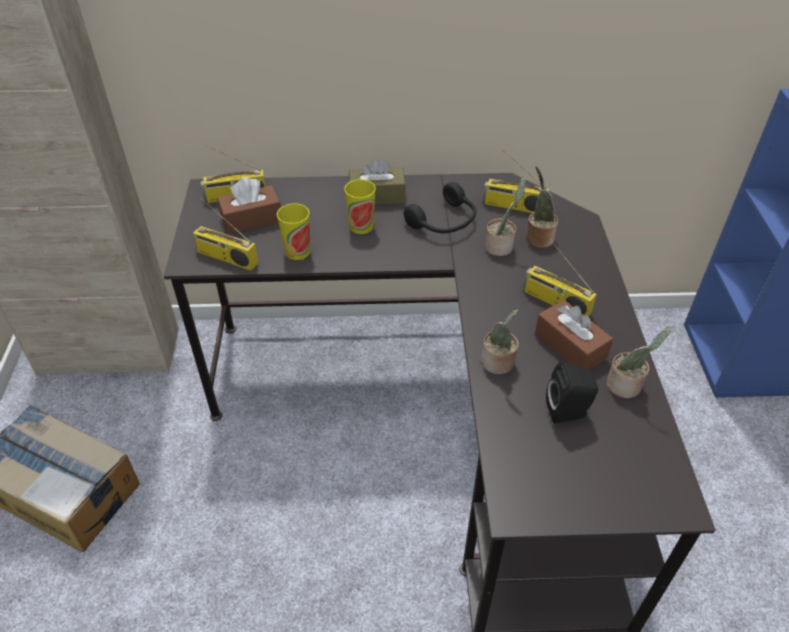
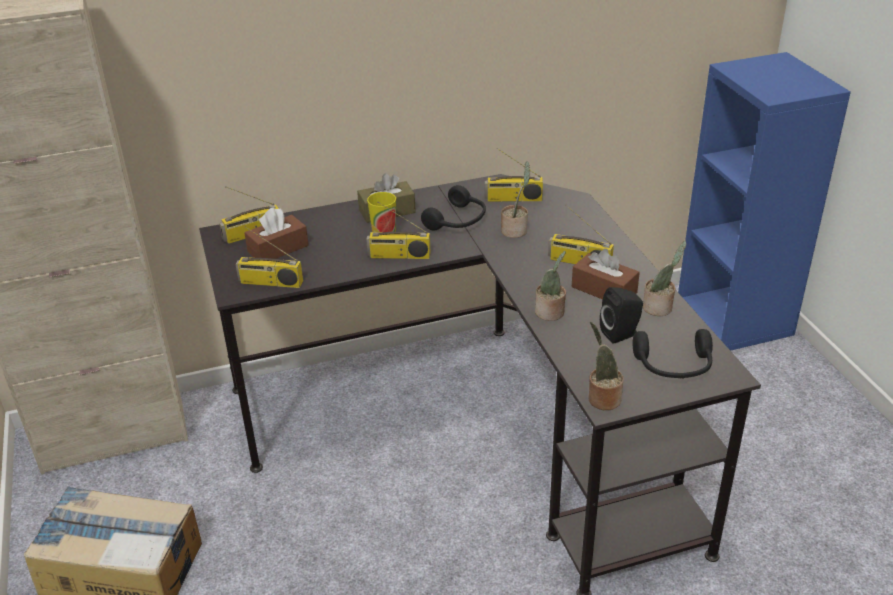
camera: 15 degrees left, 10 degrees down
cup [277,203,310,260] -> none
potted plant [526,166,558,248] -> potted plant moved to [589,322,624,410]
none -> radio [366,201,431,259]
none -> black headphones [633,329,713,378]

